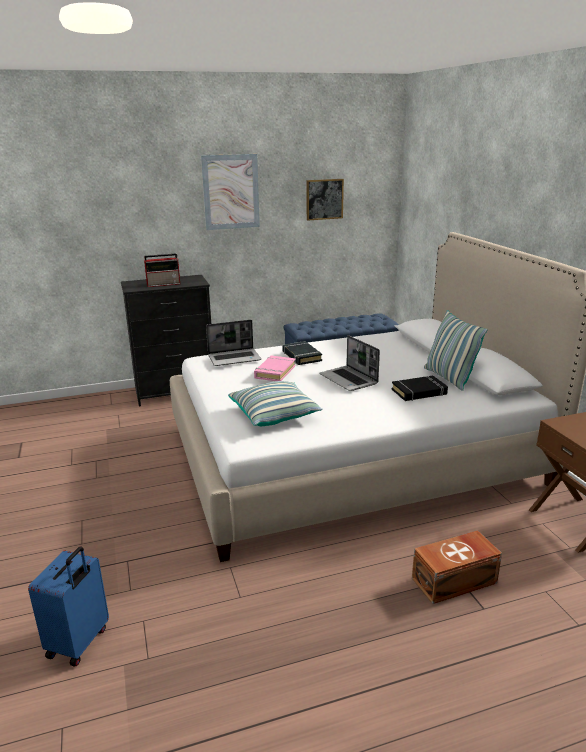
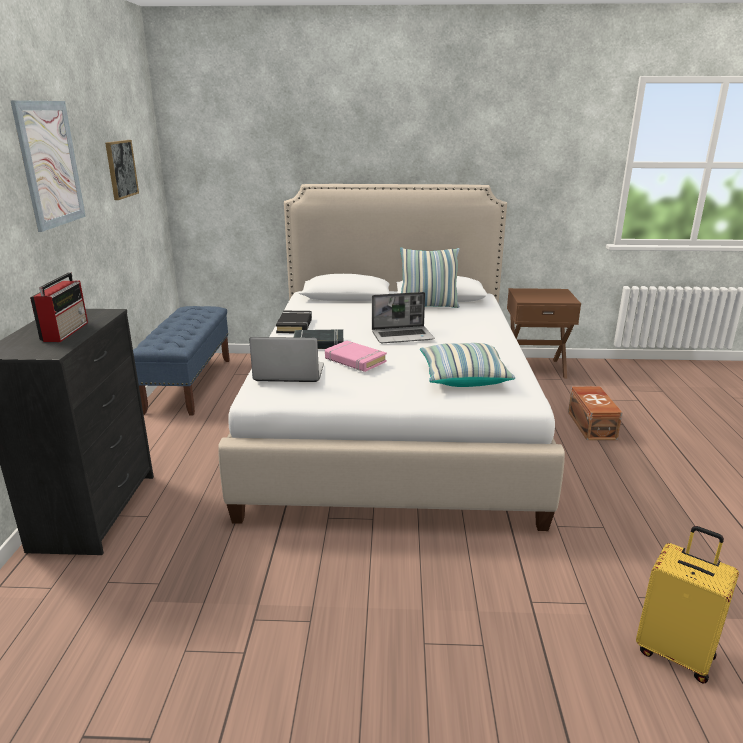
camera: 70 degrees left, 0 degrees up
blue suitcase [28,546,109,666] -> yellow suitcase [636,526,739,683]
laptop [206,320,261,366] -> laptop turned 90 degrees counterclockwise [249,337,324,382]
black book [392,376,448,401] -> black book moved to [276,311,312,333]

